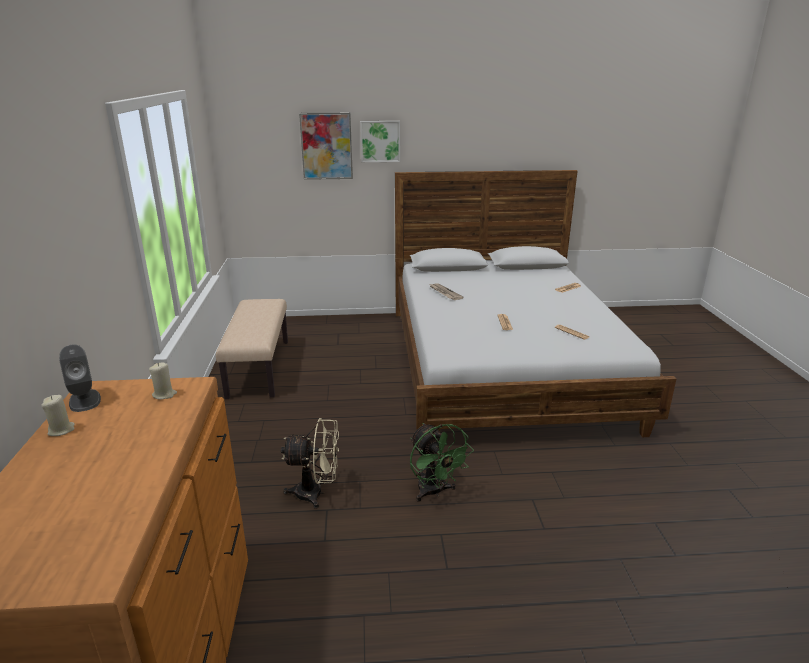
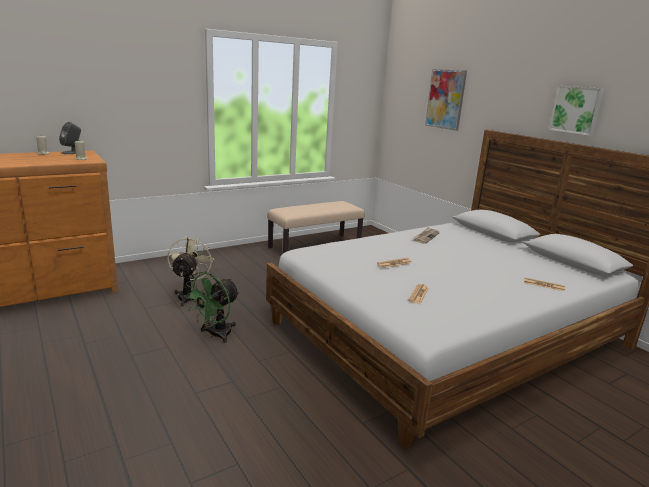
camera: 60 degrees right, 5 degrees down
beige fan [281,418,339,509] -> beige fan turned 150 degrees counterclockwise [168,236,214,306]
picture [360,121,400,162] -> picture moved to [549,86,604,136]

